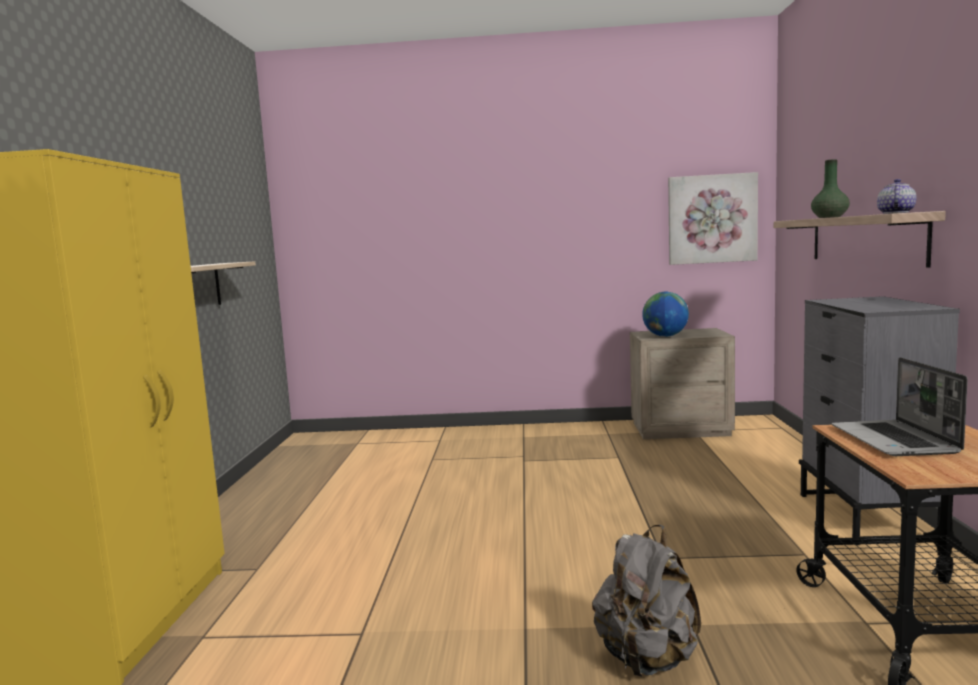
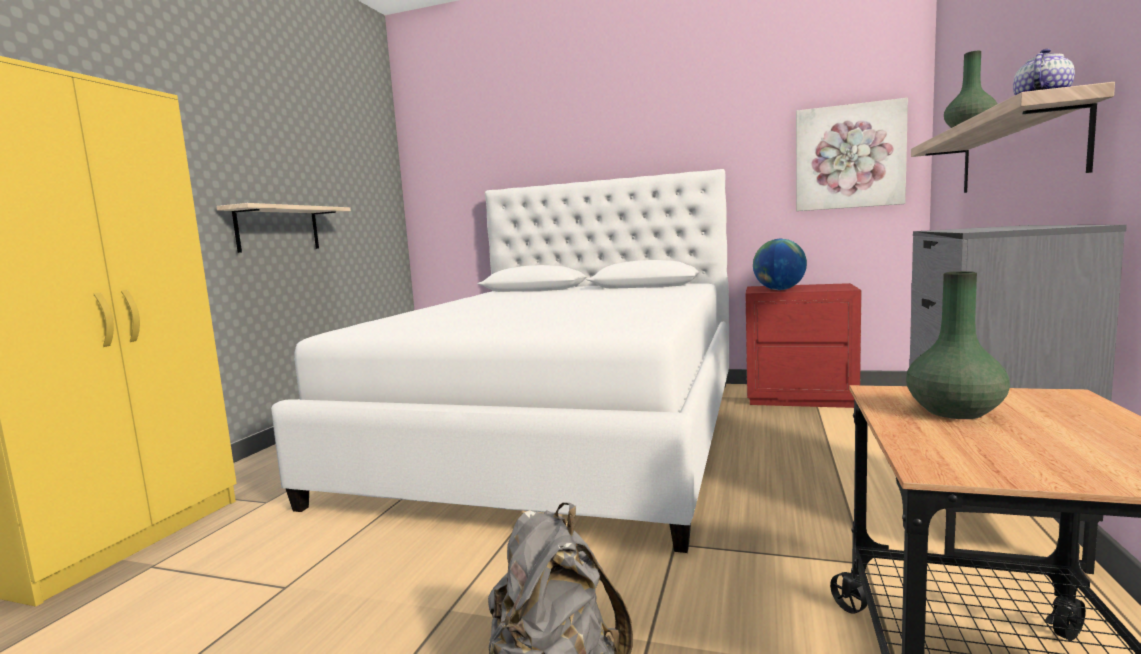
camera: 15 degrees right, 0 degrees up
beige nightstand [630,328,735,439] -> red nightstand [745,283,861,408]
laptop [831,357,968,456] -> green vase [906,271,1010,419]
none -> white bed [271,169,729,553]

